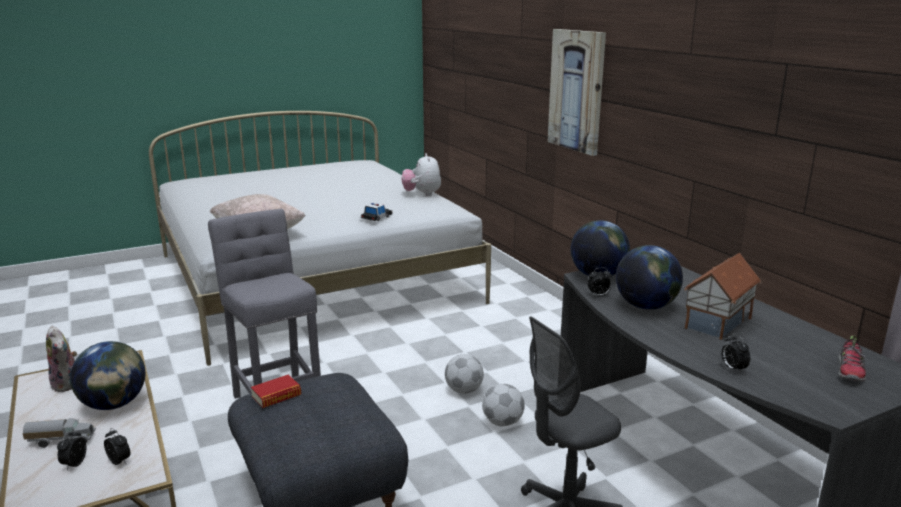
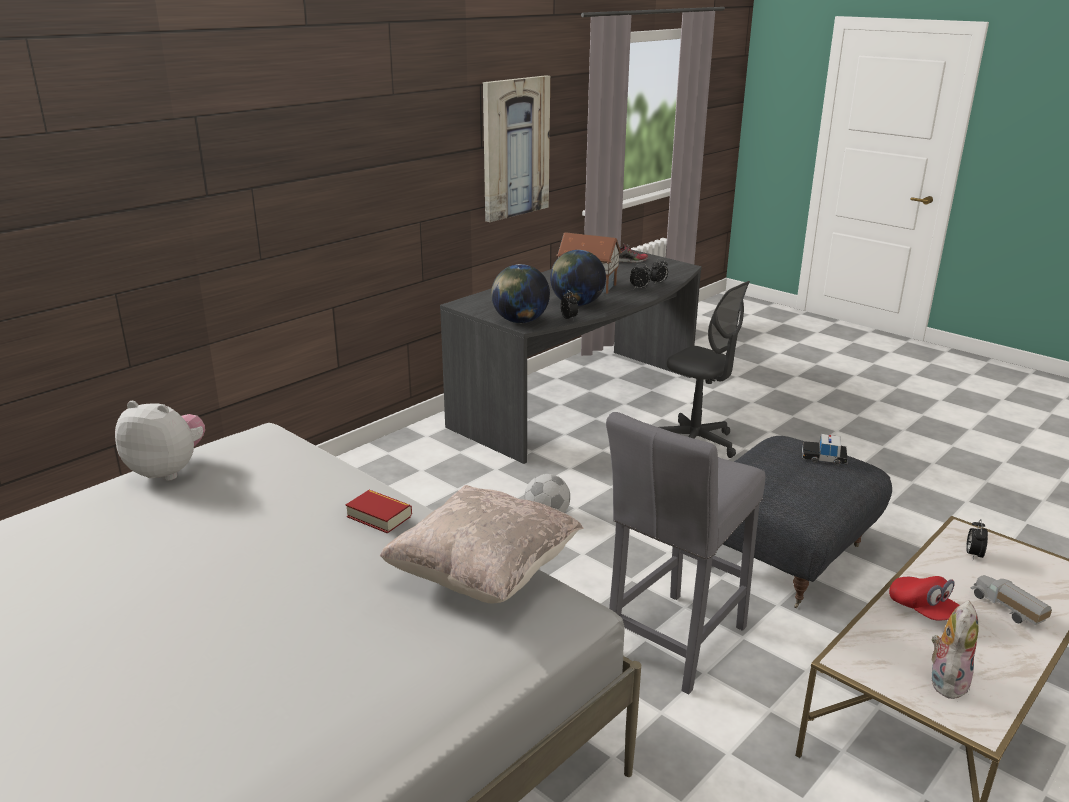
camera: 110 degrees left, 5 degrees up
alarm clock [57,429,87,470] -> alarm clock moved to [630,263,650,289]
globe [70,341,146,410] -> red cap [889,576,960,621]
book [251,375,301,408] -> book moved to [346,490,412,534]
toy car [360,203,393,221] -> toy car moved to [802,434,848,465]
plush toy [402,153,441,196] -> plush toy turned 135 degrees counterclockwise [115,401,205,481]
football [482,384,524,427] -> none
picture [548,29,606,156] -> picture moved to [483,75,550,222]

